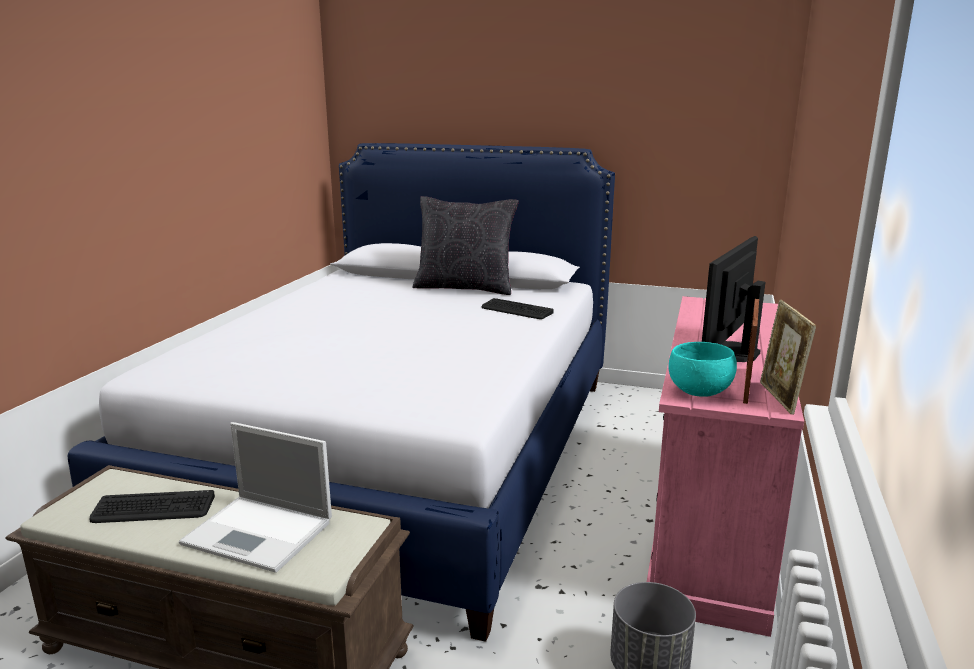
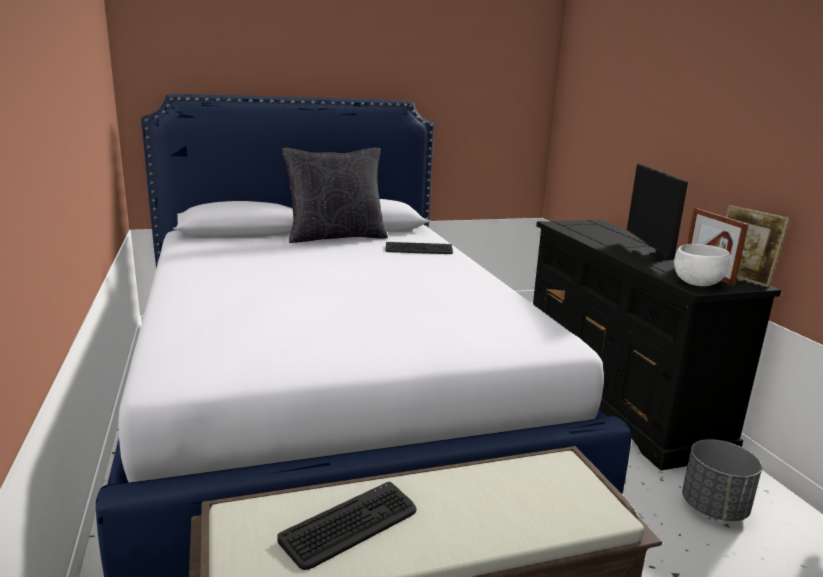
camera: 35 degrees left, 0 degrees up
laptop [179,422,332,573] -> none
pink dresser [647,296,804,637] -> black dresser [533,220,781,471]
turquoise bowl [668,342,737,397] -> white bowl [674,244,731,286]

